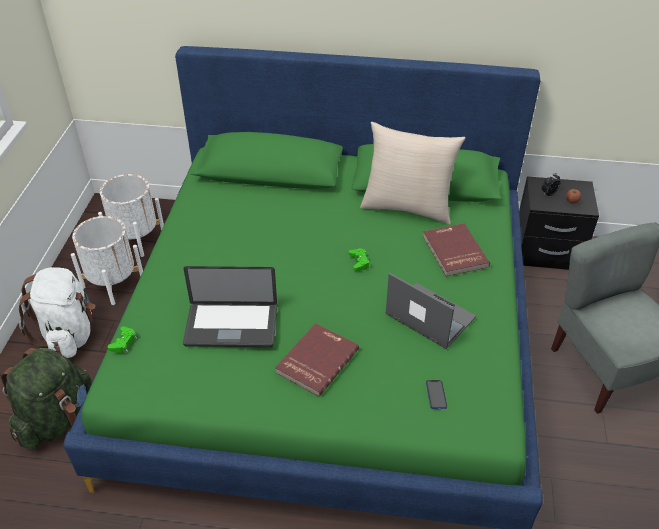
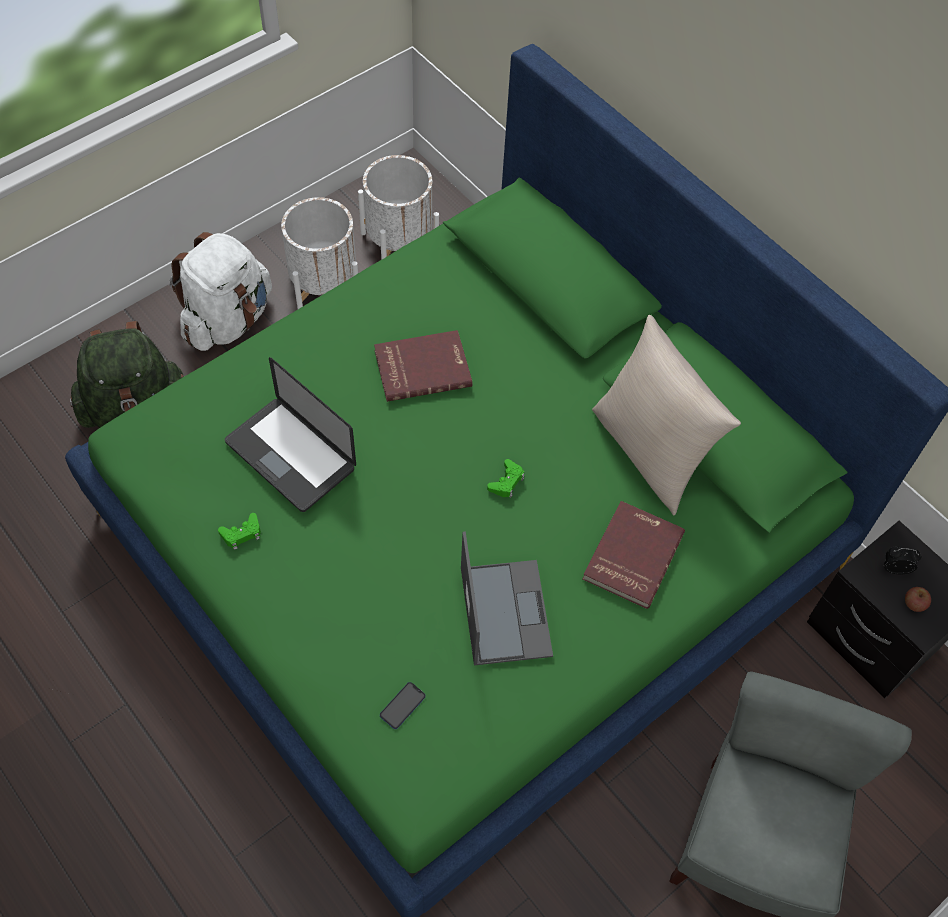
camera: 40 degrees right, 15 degrees up
green game controller [107,326,137,353] -> green game controller moved to [218,513,261,550]
red book [275,323,359,397] -> red book moved to [374,330,472,402]

